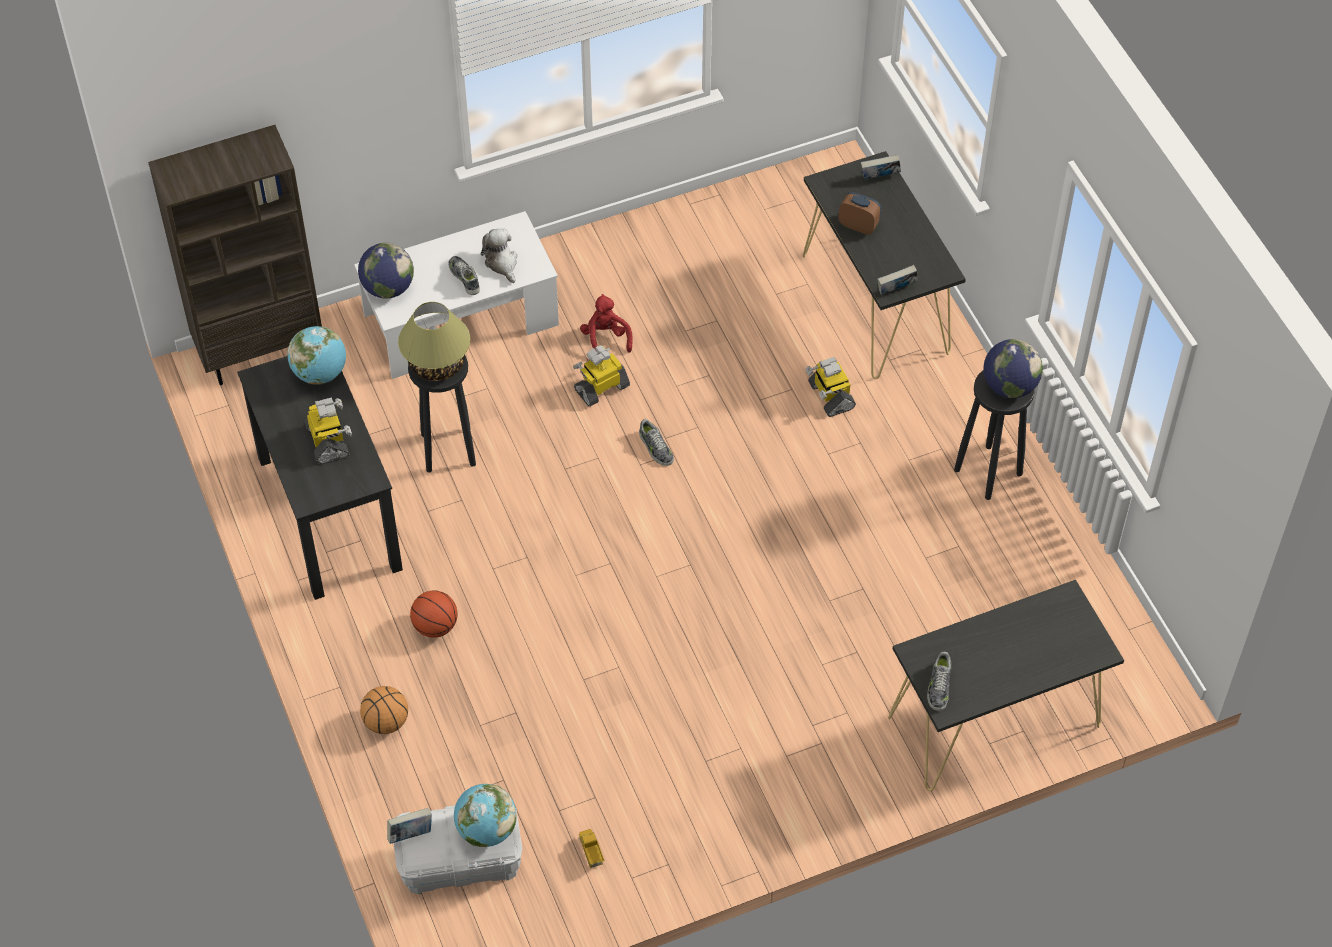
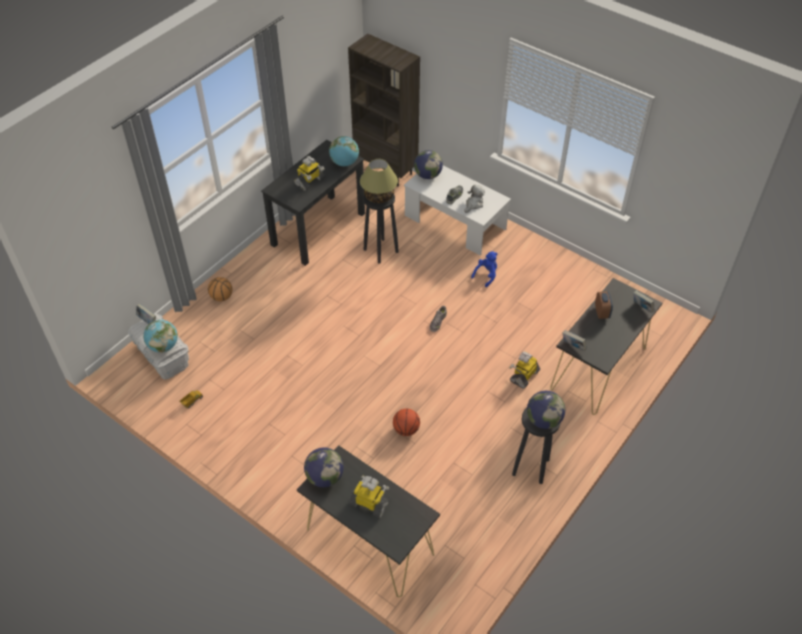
camera: 60 degrees right, 5 degrees down
basketball [410,591,457,638] -> basketball moved to [393,409,420,436]
toy robot [573,345,630,407] -> toy robot moved to [349,476,390,518]
red plush toy [580,294,633,353] -> blue plush toy [471,251,497,287]
shoe [927,651,952,711] -> globe [304,448,344,487]

